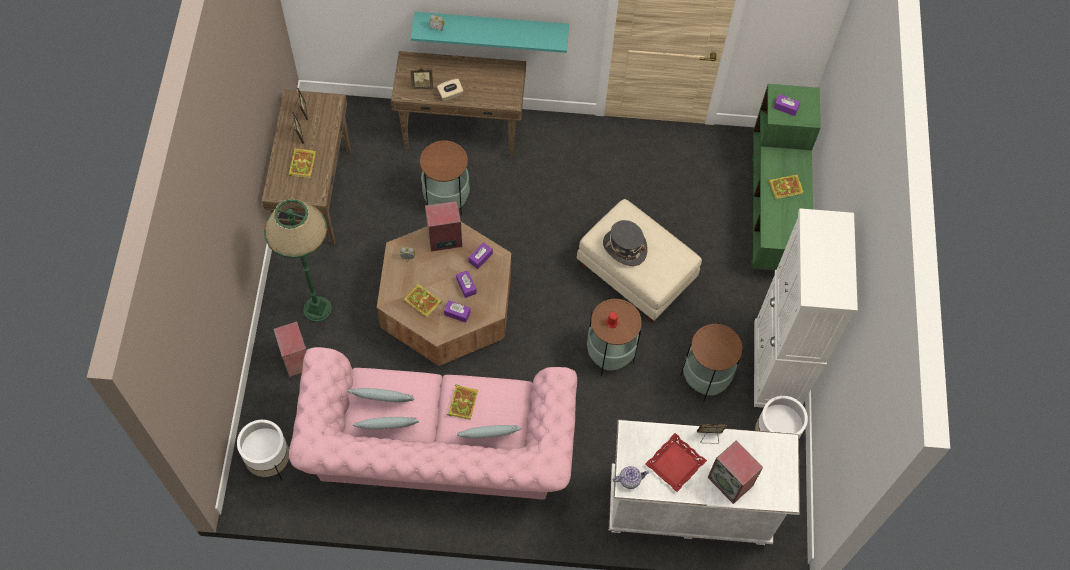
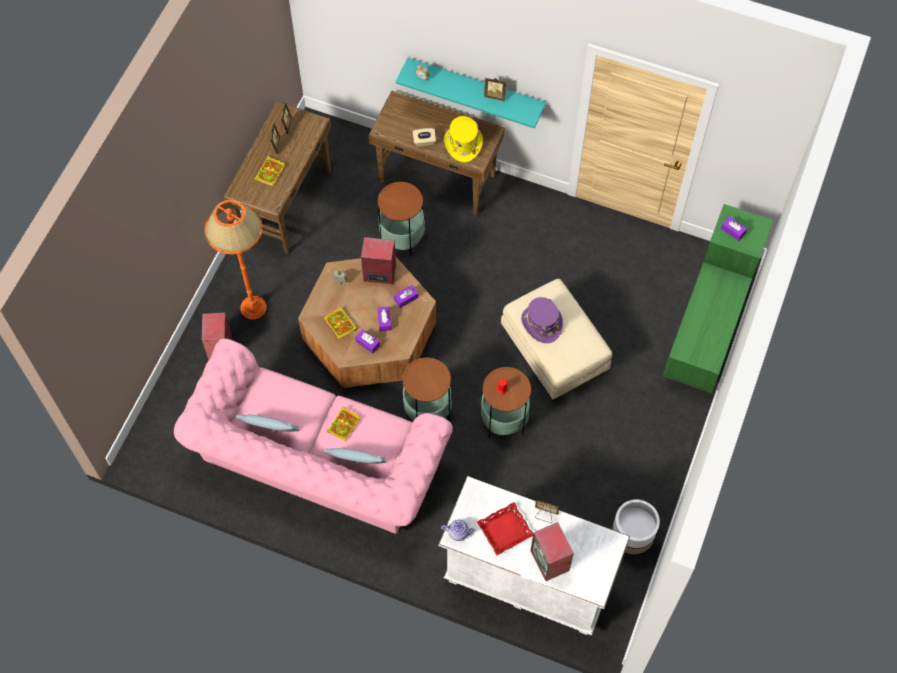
camera: 20 degrees right, 0 degrees up
white planter [237,420,289,481] -> none
green floor lamp [264,199,332,322] -> orange floor lamp [204,200,267,319]
blue pillow [347,388,415,402] -> none
picture frame [410,68,433,89] -> picture frame moved to [484,78,506,101]
grey hat [603,220,647,266] -> purple hat [521,297,563,343]
side table [680,323,744,402] -> side table moved to [403,357,452,421]
white cabinet [754,208,858,408] -> none
book [768,174,804,199] -> none
none -> yellow hat [444,116,483,162]

